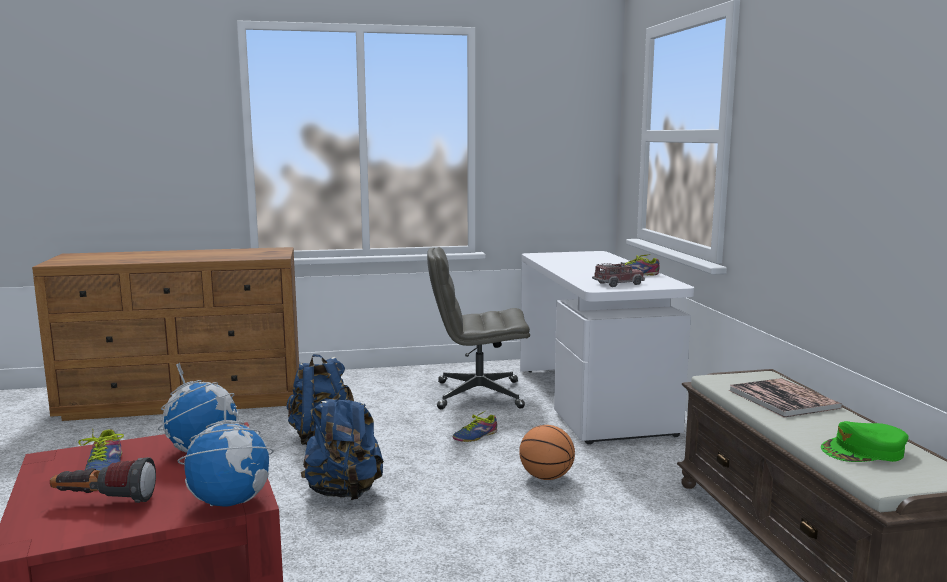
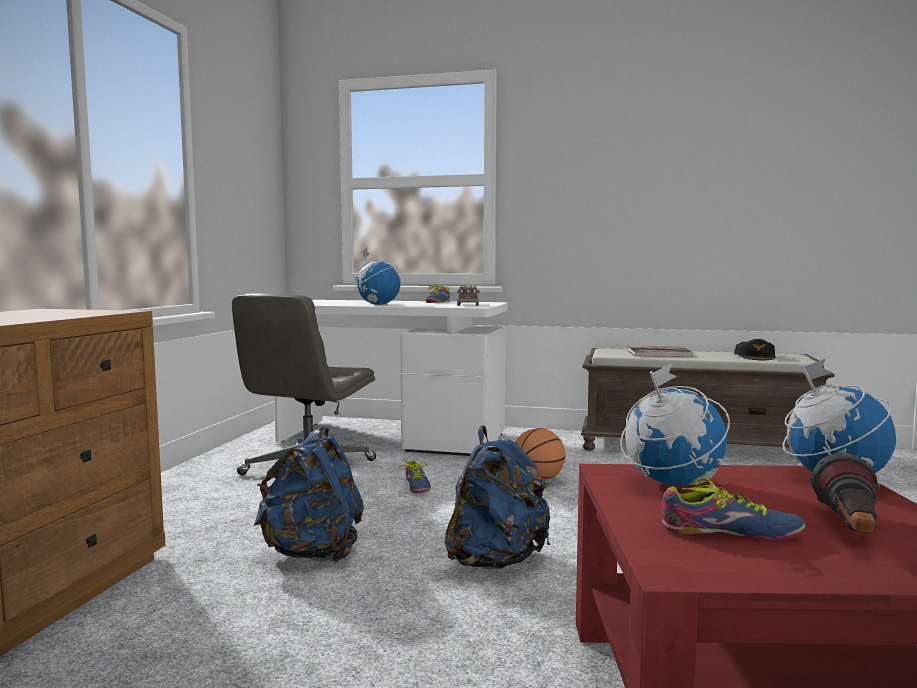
camera: 65 degrees left, 5 degrees down
green cap [821,421,909,462] -> black cap [734,339,776,360]
none -> globe [355,248,401,305]

